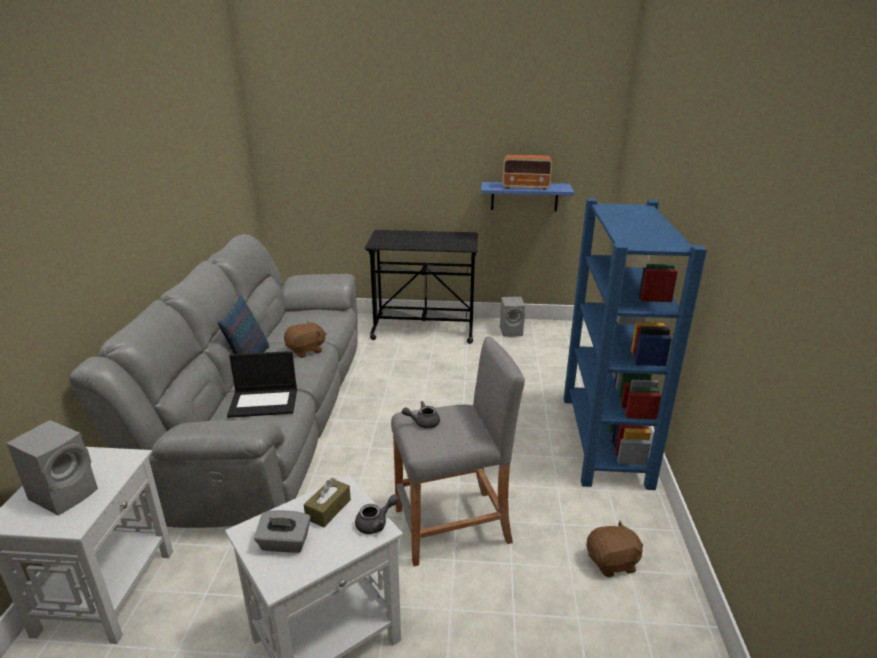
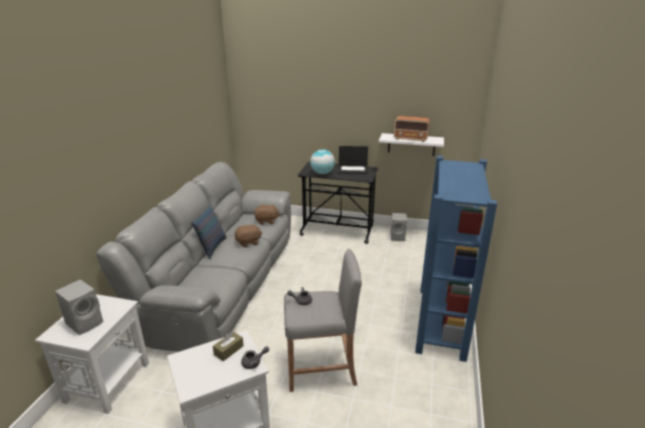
camera: 10 degrees right, 0 degrees up
laptop [227,351,297,418] -> laptop moved to [338,146,368,174]
grey tissue box [254,510,310,553] -> none
blue shelf [481,182,574,211] -> white shelf [379,133,444,156]
brown plush toy [586,521,643,577] -> brown plush toy moved to [255,204,280,224]
none -> globe [310,149,335,174]

